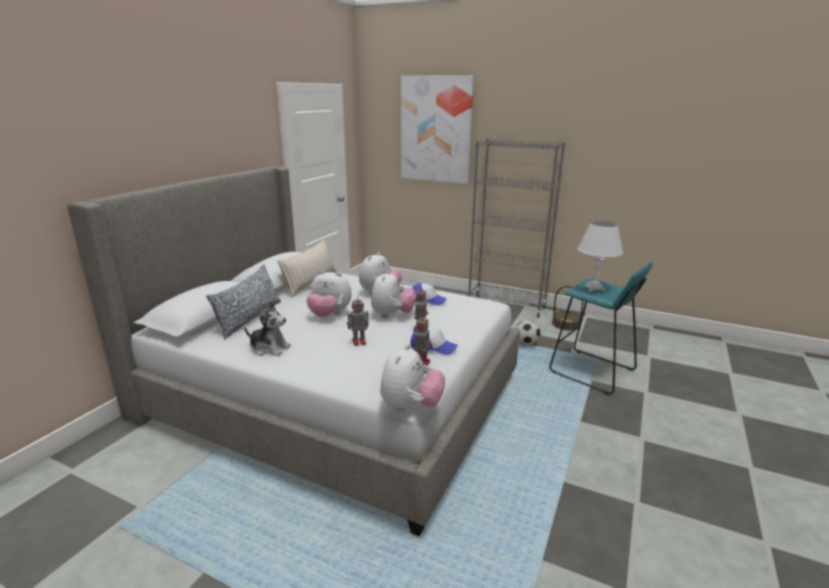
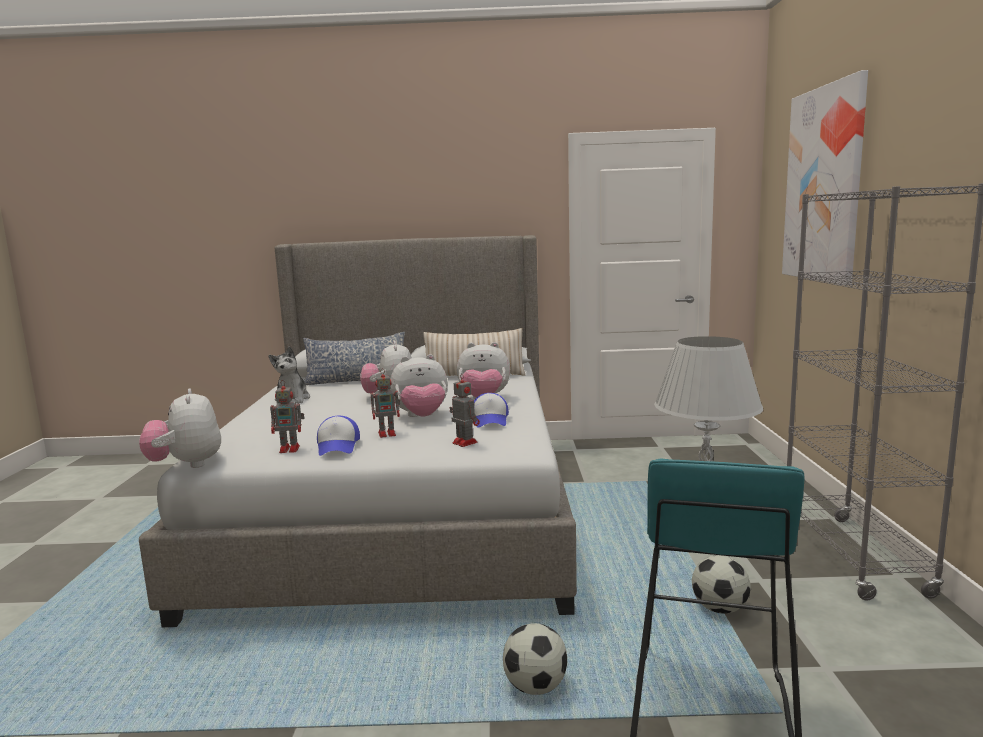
camera: 65 degrees right, 10 degrees down
toy robot [347,296,369,346] -> toy robot moved to [450,374,480,447]
plush toy [380,344,445,411] -> plush toy turned 75 degrees clockwise [139,388,221,468]
basket [552,286,583,331] -> none
none -> football [503,623,567,695]

